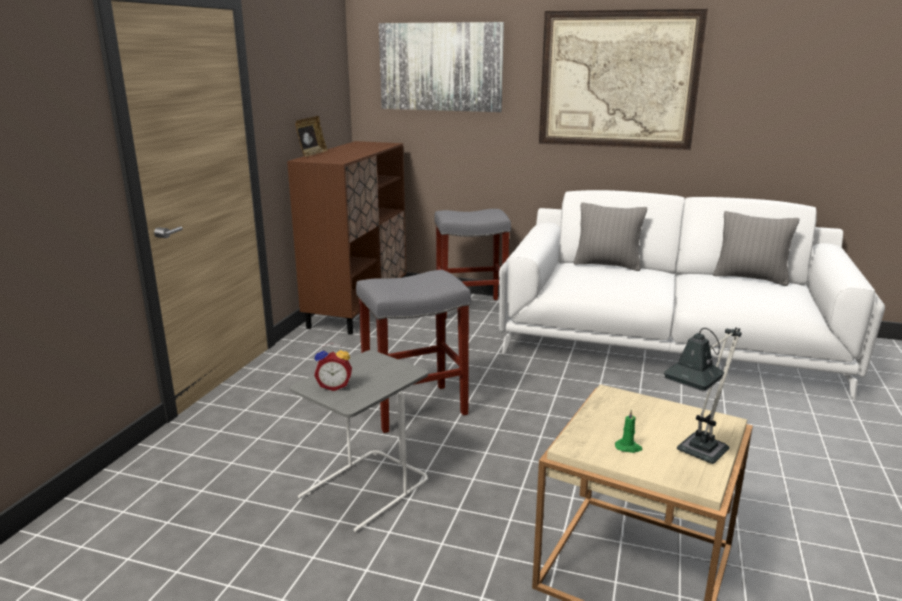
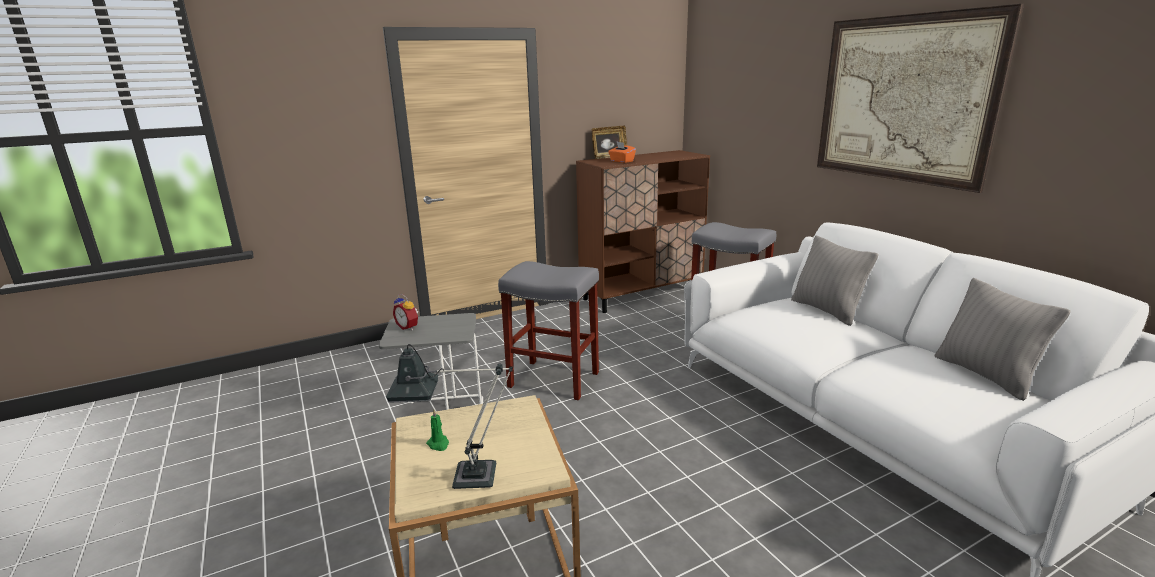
camera: 45 degrees right, 0 degrees up
picture [379,22,504,112] -> none
none -> orange tissue box [608,141,636,163]

